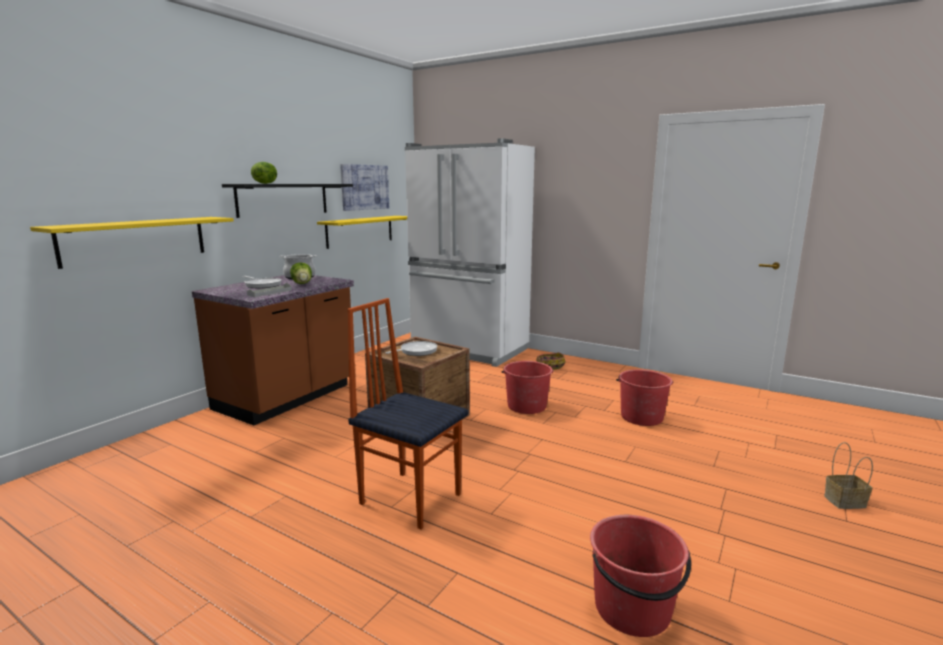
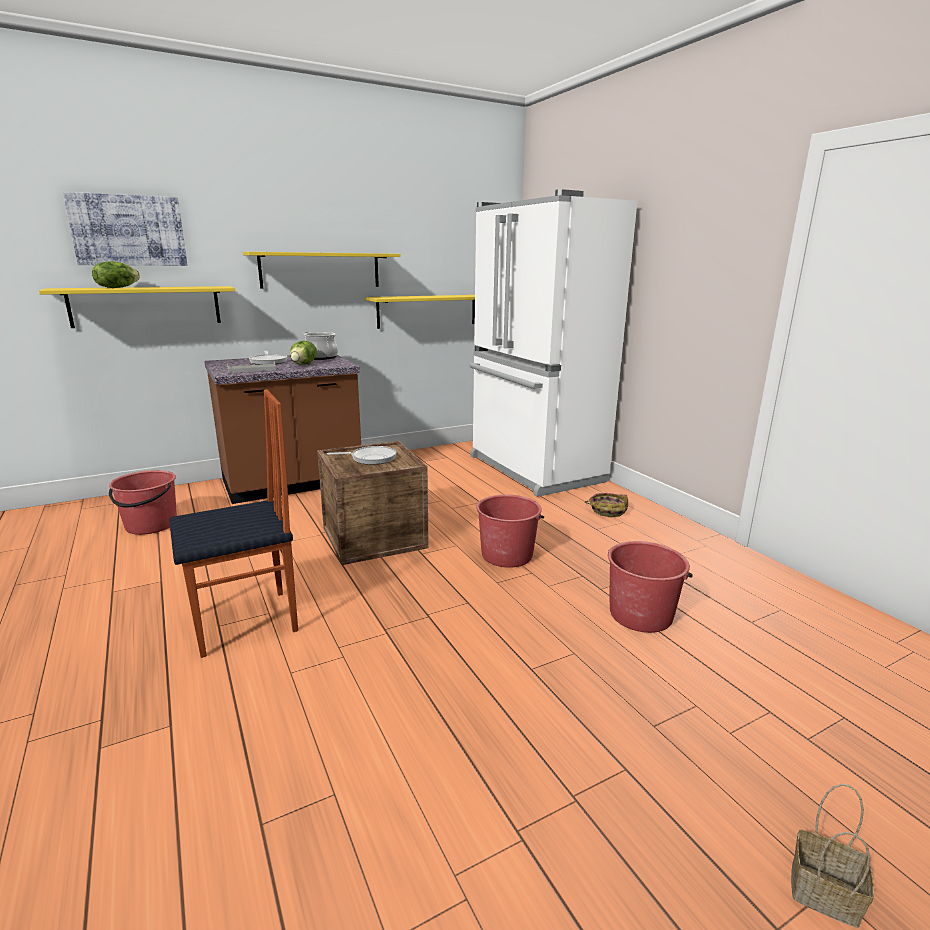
camera: 30 degrees right, 5 degrees up
black shelf [222,184,353,218] -> yellow shelf [243,252,401,289]
lettuce [251,162,277,184] -> lettuce moved to [92,261,140,288]
picture [340,164,389,211] -> picture moved to [63,192,188,266]
chair [348,298,468,530] -> chair turned 90 degrees clockwise [169,389,298,658]
red bucket [590,515,691,637] -> red bucket moved to [109,470,177,535]

